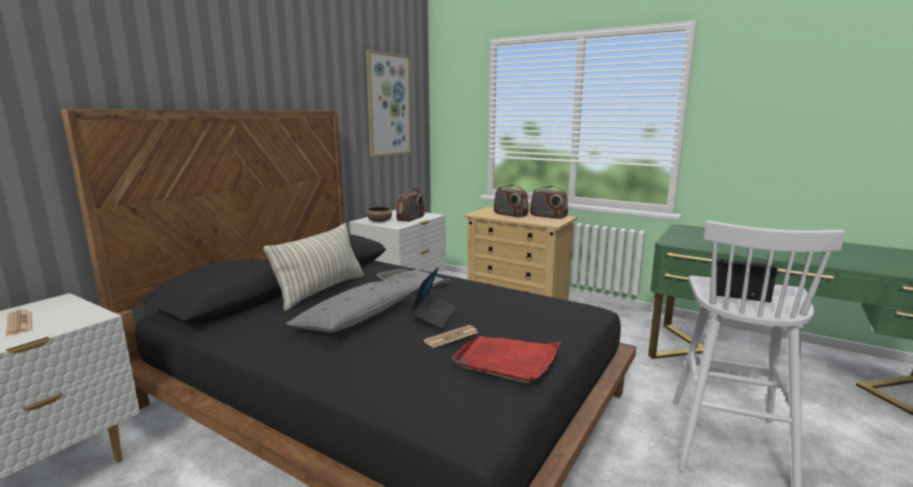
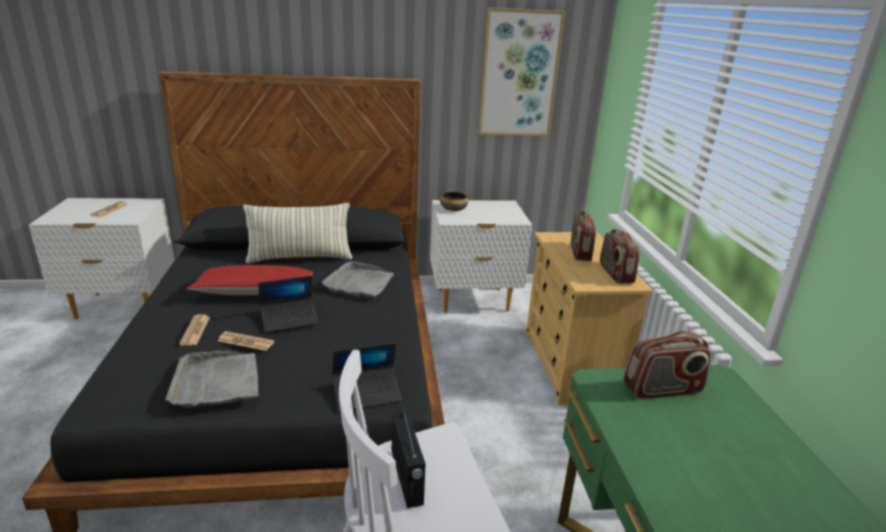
camera: 50 degrees right, 10 degrees up
grey pillow [286,281,419,332] -> red pillow [186,265,313,295]
radio [396,188,425,222] -> radio moved to [624,331,711,400]
red tray [452,336,561,383] -> grey tray [165,350,258,407]
none -> newspaper [179,314,210,345]
none -> laptop [332,343,401,411]

